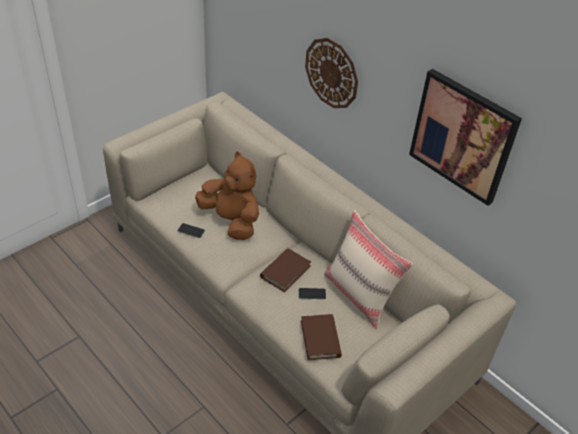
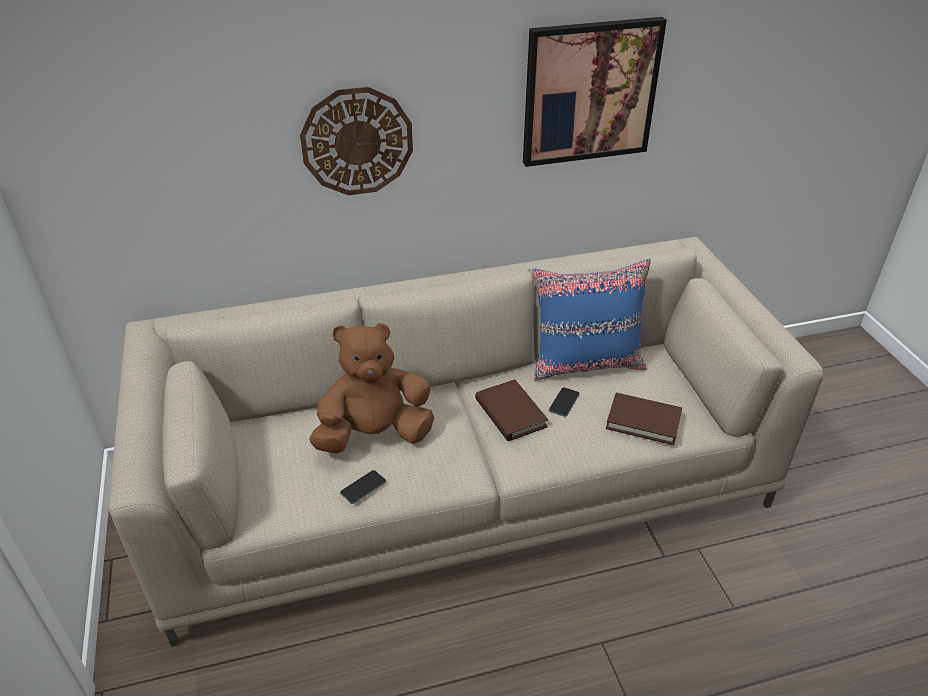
camera: 60 degrees left, 5 degrees down
beige pillow [324,210,413,329] -> blue pillow [532,259,651,381]

